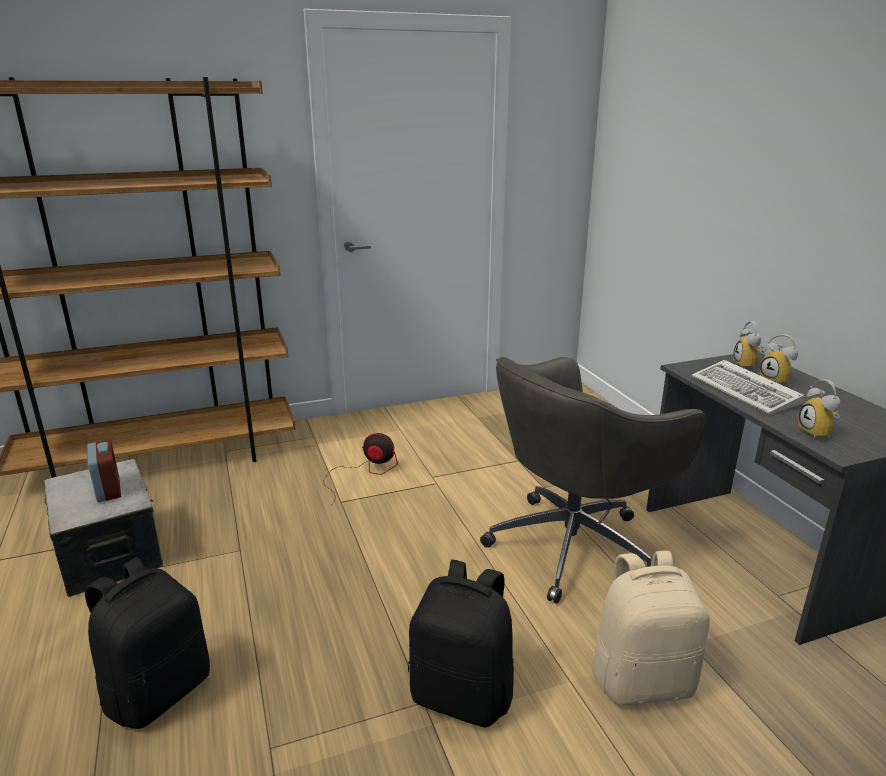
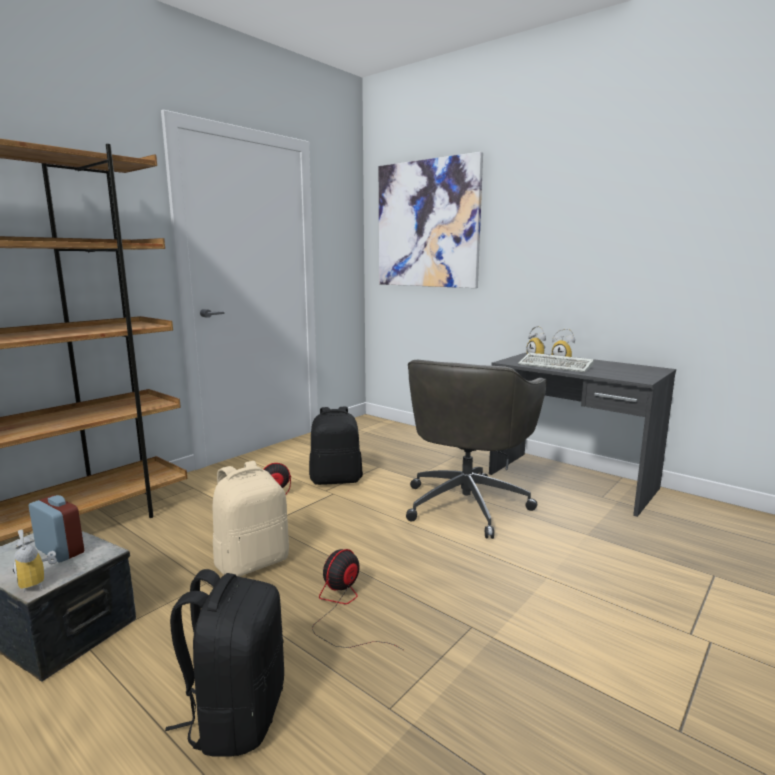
camera: 30 degrees left, 10 degrees down
black backpack [408,560,514,727] -> black backpack moved to [309,407,363,485]
beige backpack [592,551,710,705] -> beige backpack moved to [213,461,289,577]
alarm clock [798,380,840,440] -> alarm clock moved to [13,530,57,592]
none -> fan [312,549,403,650]
none -> picture [379,152,483,288]

